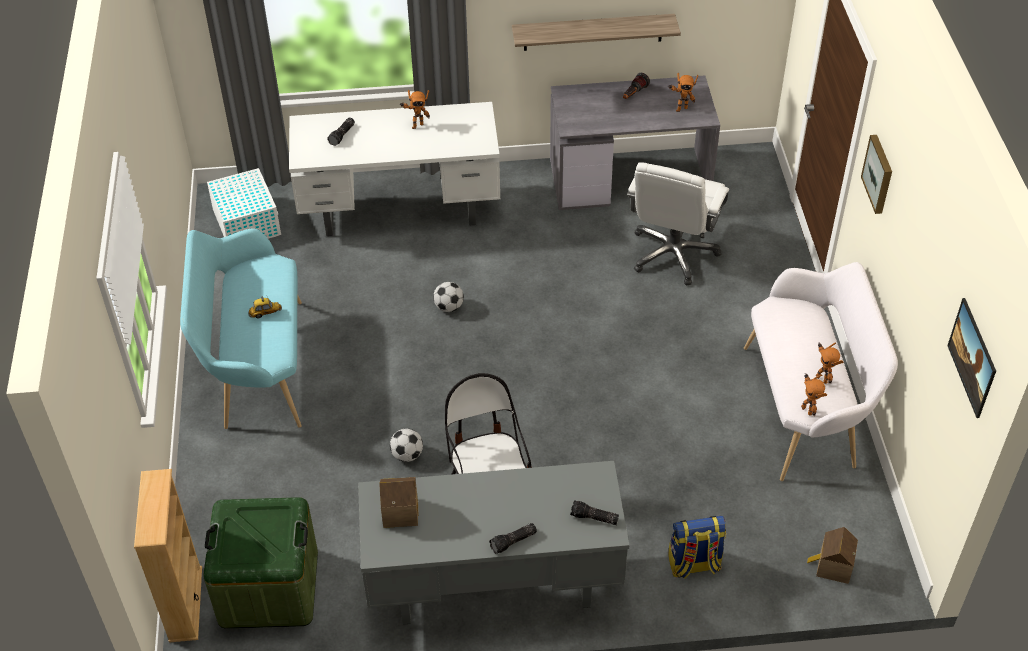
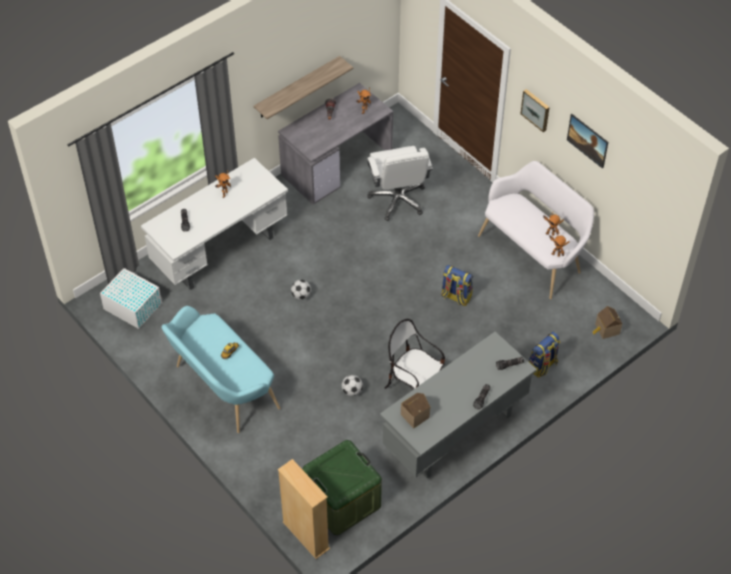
camera: 35 degrees left, 5 degrees up
picture [947,298,996,418] -> picture moved to [567,114,608,169]
none -> backpack [441,265,473,306]

